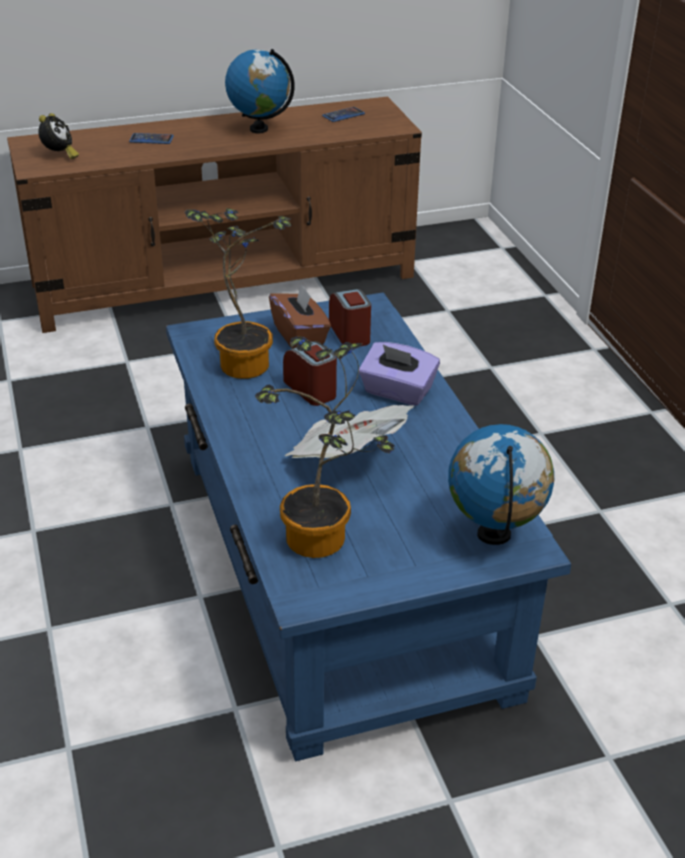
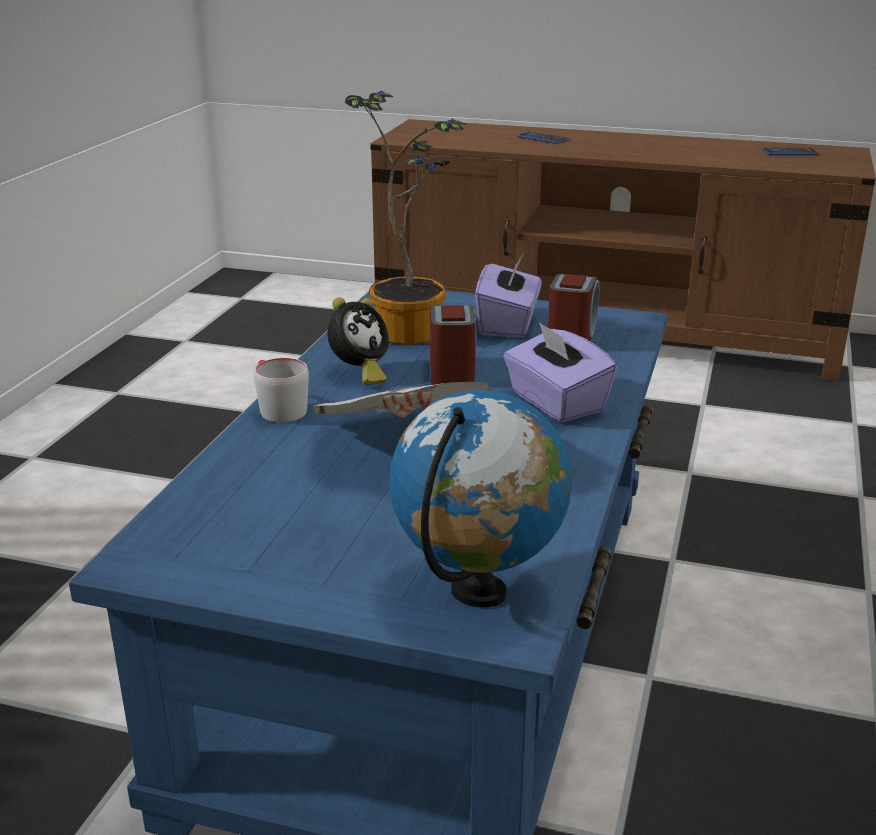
camera: 35 degrees right, 10 degrees down
alarm clock [38,113,79,159] -> alarm clock moved to [327,297,389,384]
globe [225,49,295,134] -> none
potted plant [255,337,395,558] -> none
brown tissue box [269,284,331,349] -> purple tissue box [475,254,541,338]
none -> grey mug [254,358,309,423]

